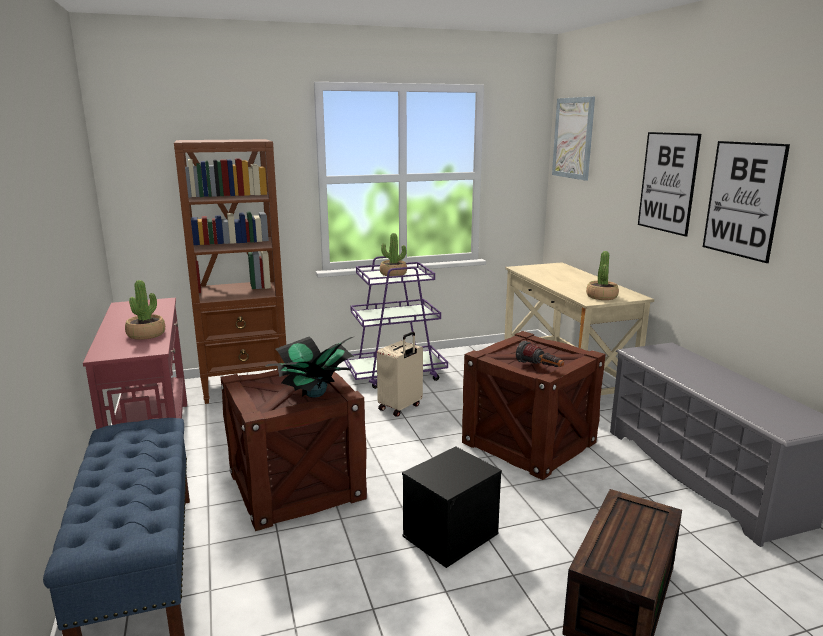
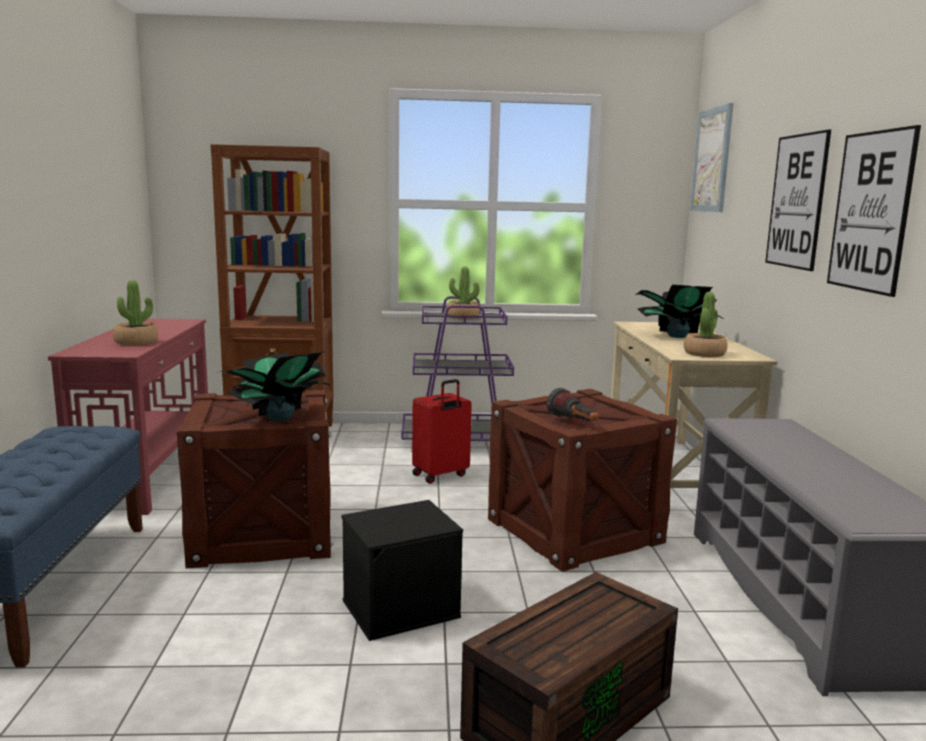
camera: 15 degrees right, 5 degrees down
beige suitcase [377,332,423,417] -> red suitcase [412,379,472,484]
none -> potted plant [635,285,722,338]

